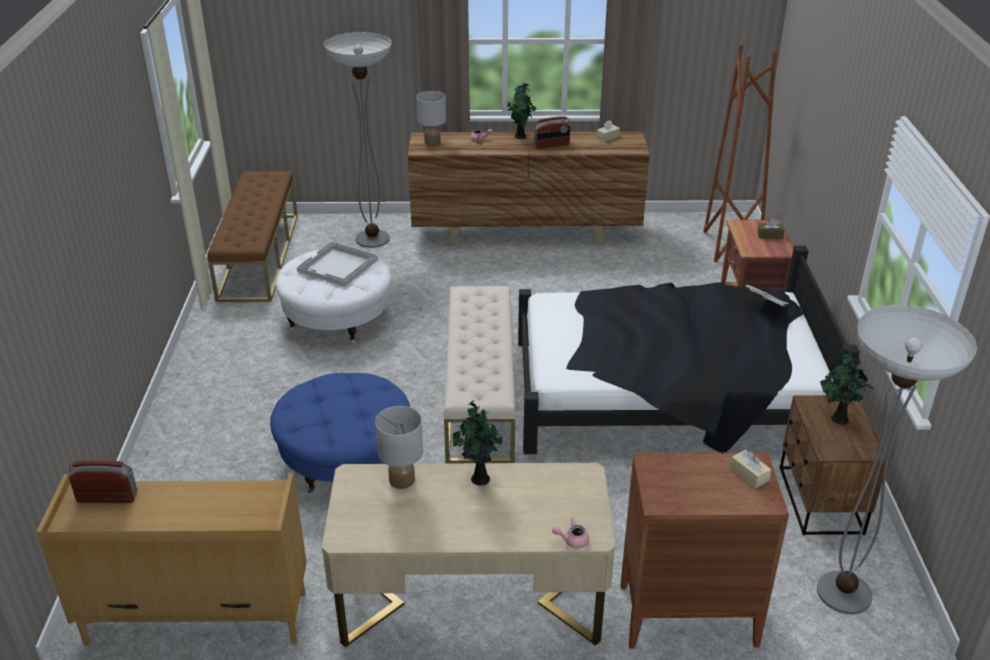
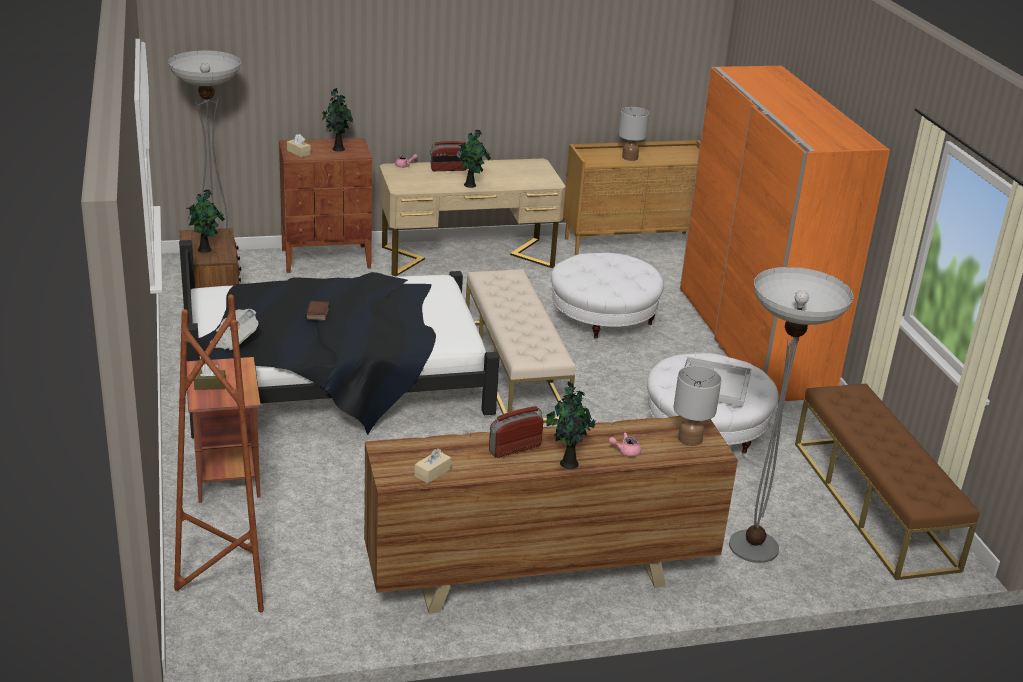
camera: 165 degrees right, 5 degrees down
radio [68,460,137,503] -> radio moved to [430,141,466,171]
blue ottoman [270,373,410,493] -> white ottoman [551,253,664,343]
grey table lamp [375,406,423,489] -> grey table lamp moved to [618,107,649,161]
none -> book [305,301,329,321]
none -> potted plant [322,88,353,152]
none -> orange wardrobe [680,66,890,402]

